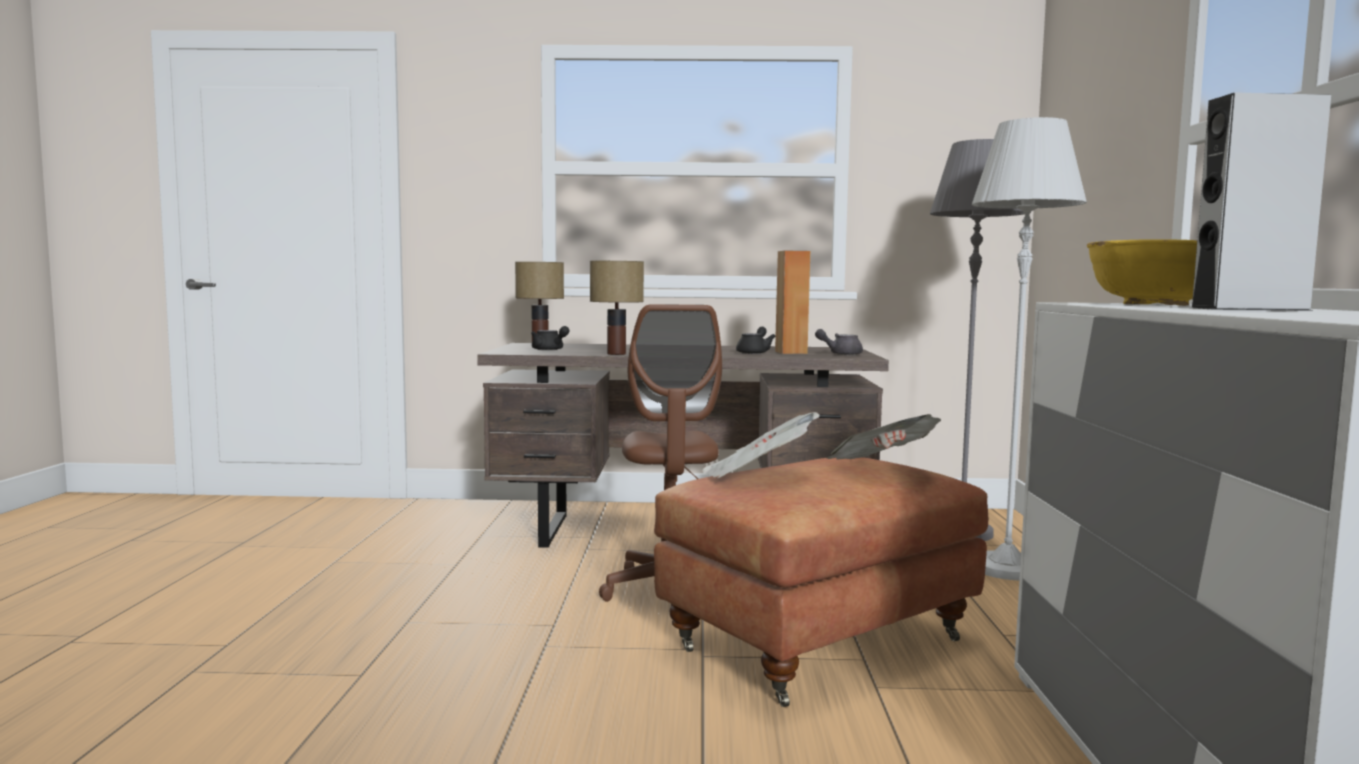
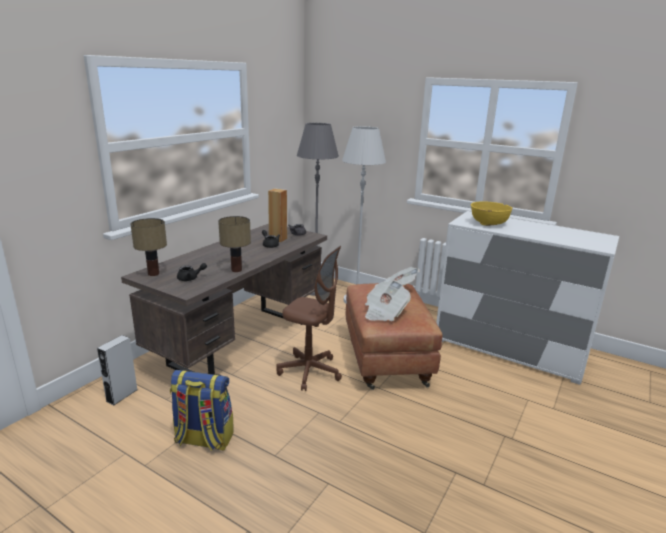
camera: 60 degrees left, 15 degrees up
grey speaker [1192,93,1331,311] -> grey speaker moved to [97,335,138,405]
none -> backpack [170,370,234,451]

